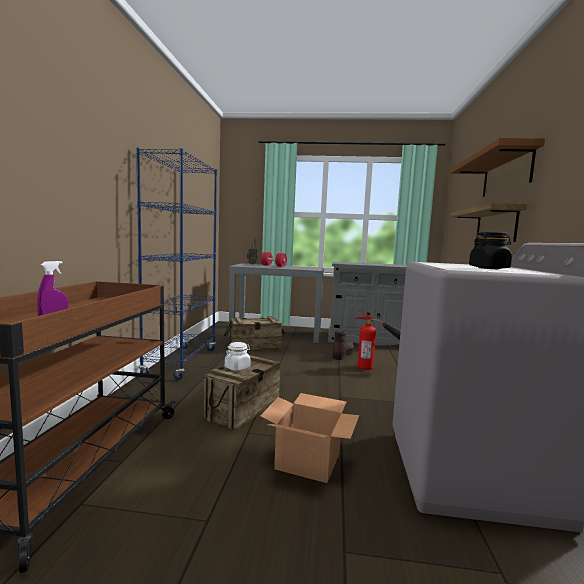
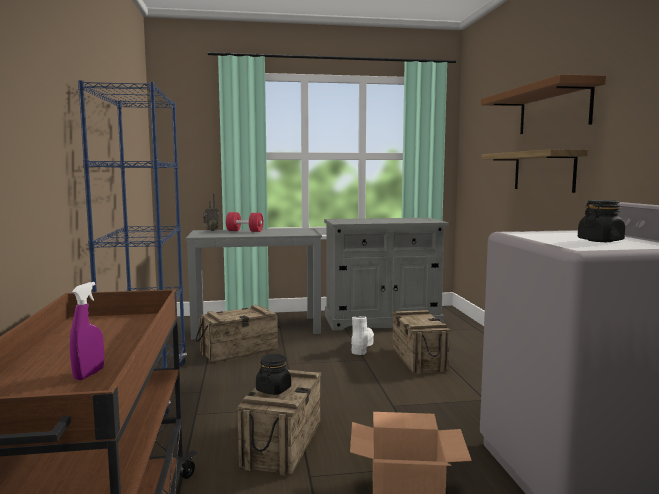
camera: 15 degrees left, 0 degrees up
white jar [225,342,251,371] -> black jar [256,354,291,395]
brown boot [332,331,354,360] -> white boot [351,316,374,355]
fire extinguisher [355,310,401,370] -> crate [392,310,450,374]

